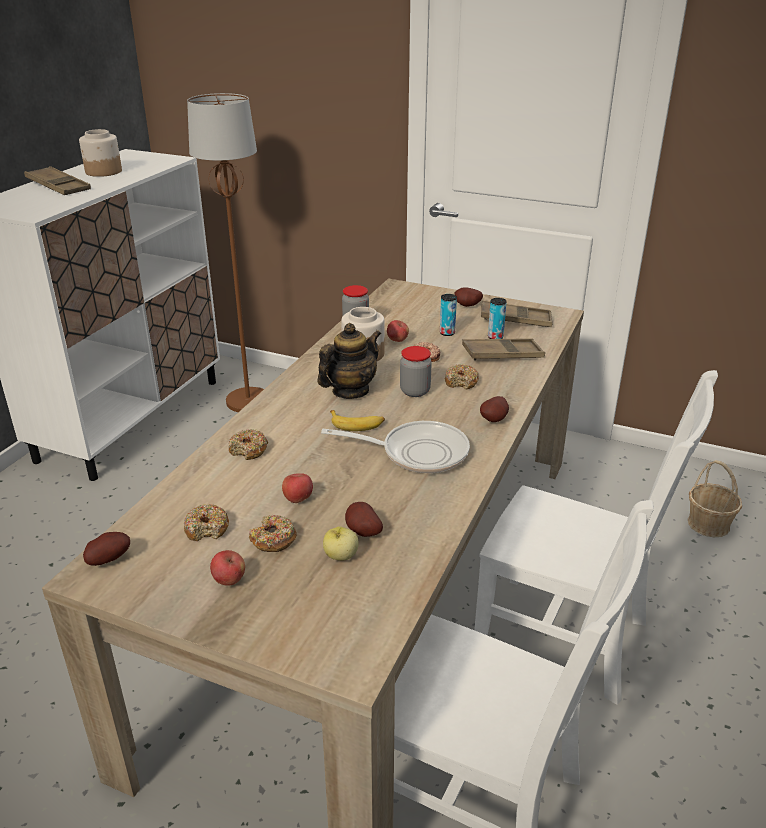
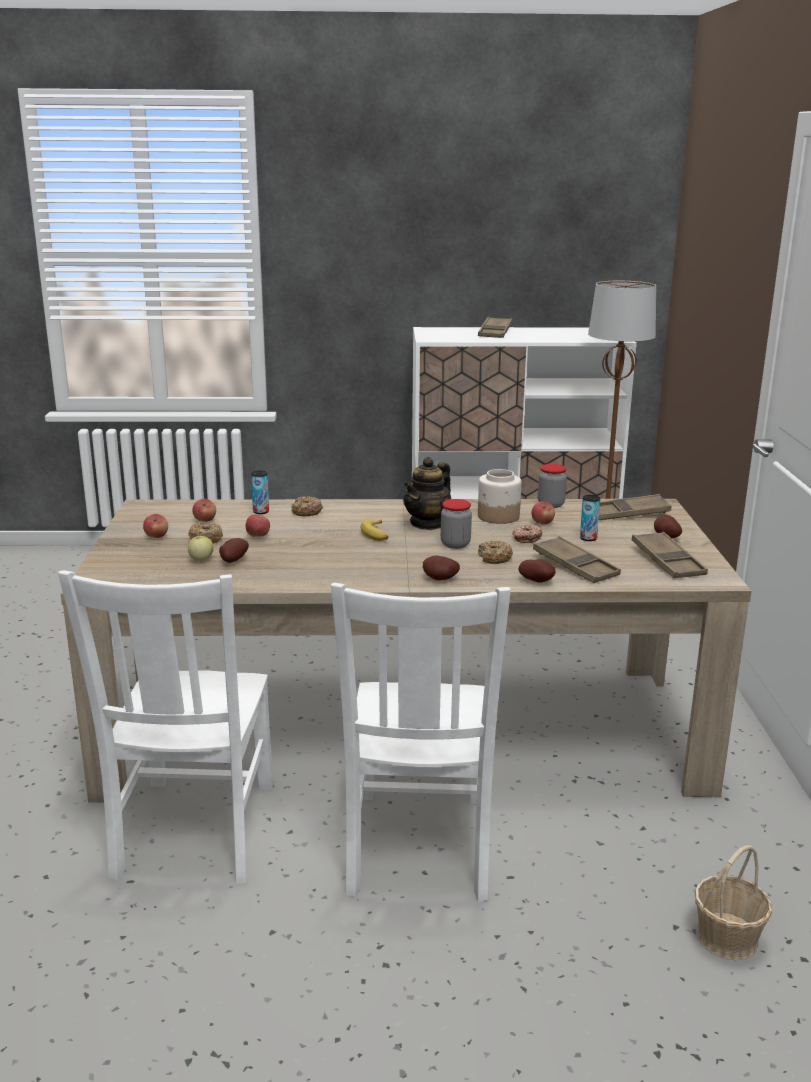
camera: 65 degrees right, 10 degrees down
jar [79,129,122,177] -> none
potato [83,532,130,566] -> potato moved to [518,559,555,583]
donut [184,504,229,541] -> apple [193,499,216,522]
teapot [317,323,381,399] -> teapot turned 105 degrees clockwise [403,456,451,530]
frying pan [321,421,470,473] -> none
can [488,298,507,339] -> can moved to [251,471,269,514]
none -> brown tray [599,494,671,520]

